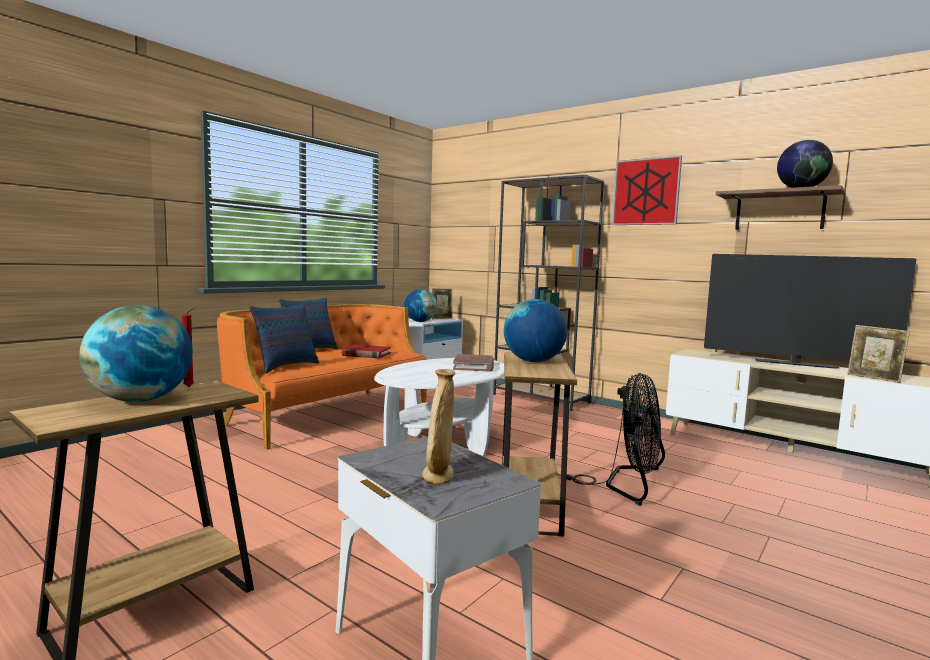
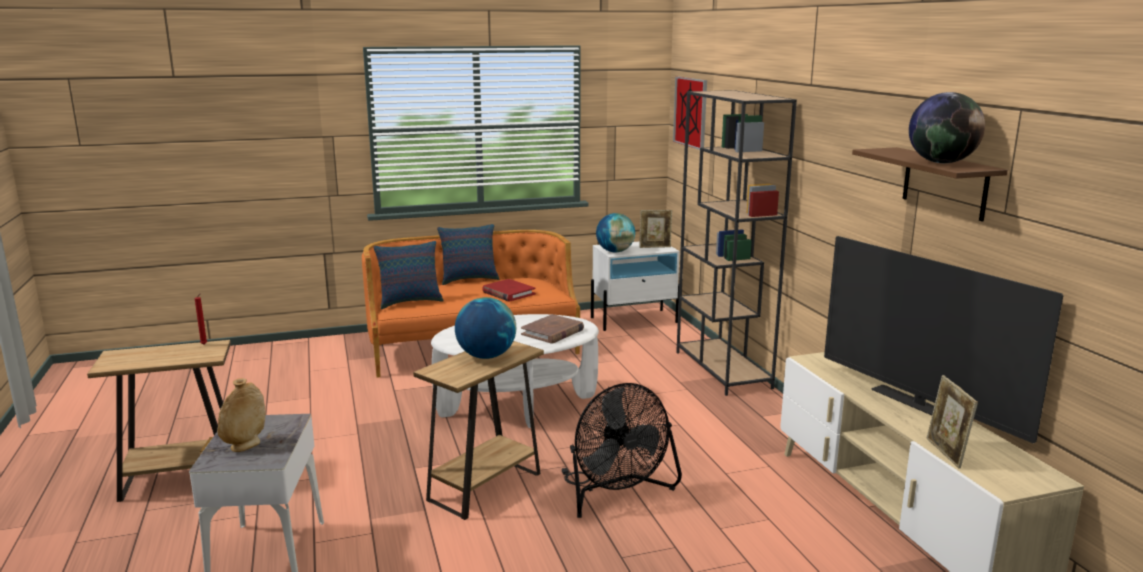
camera: 35 degrees right, 10 degrees up
globe [79,305,193,402] -> none
picture [612,155,682,225] -> picture moved to [673,77,707,150]

